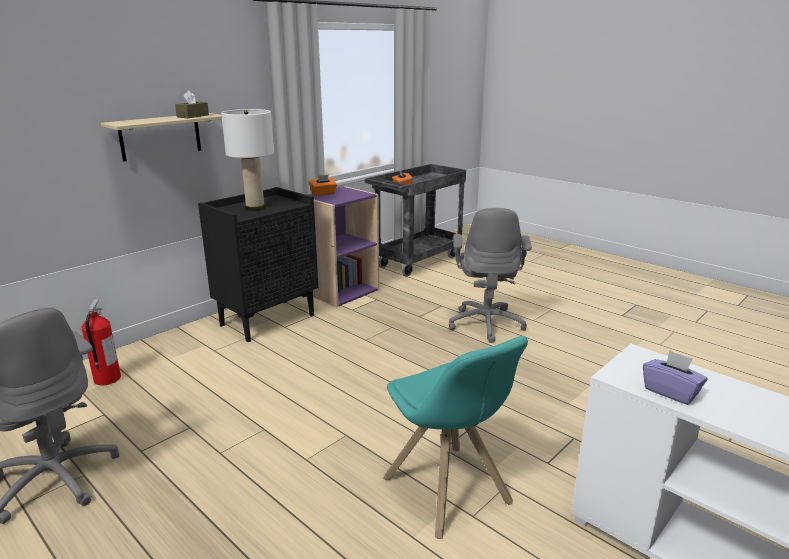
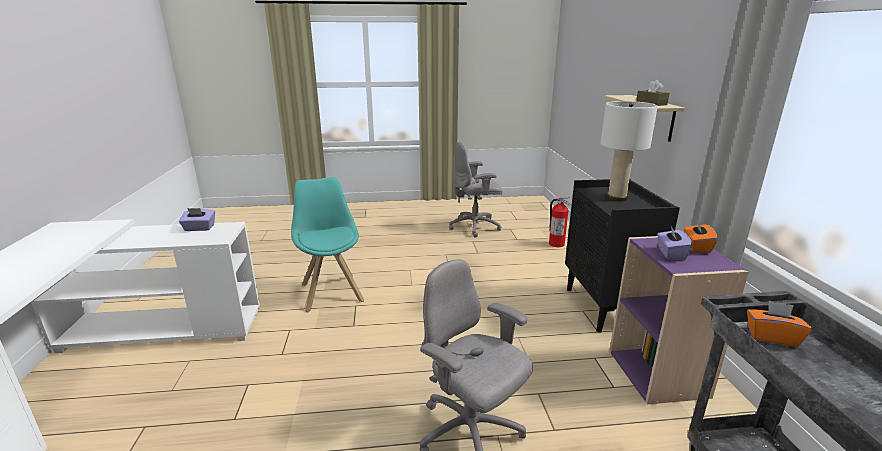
camera: 130 degrees right, 0 degrees up
turquoise chair [383,336,528,539] -> turquoise chair turned 60 degrees clockwise [291,177,364,312]
none -> purple tissue box [657,226,693,260]

